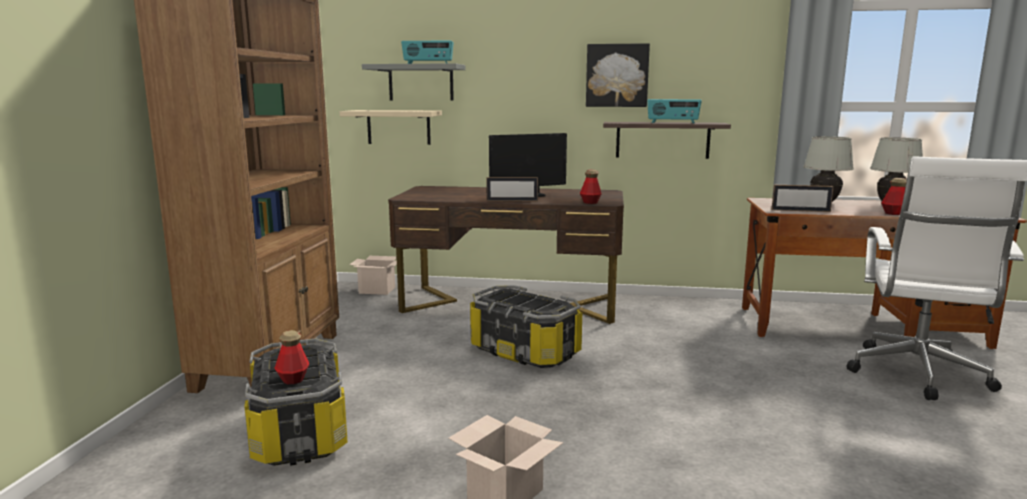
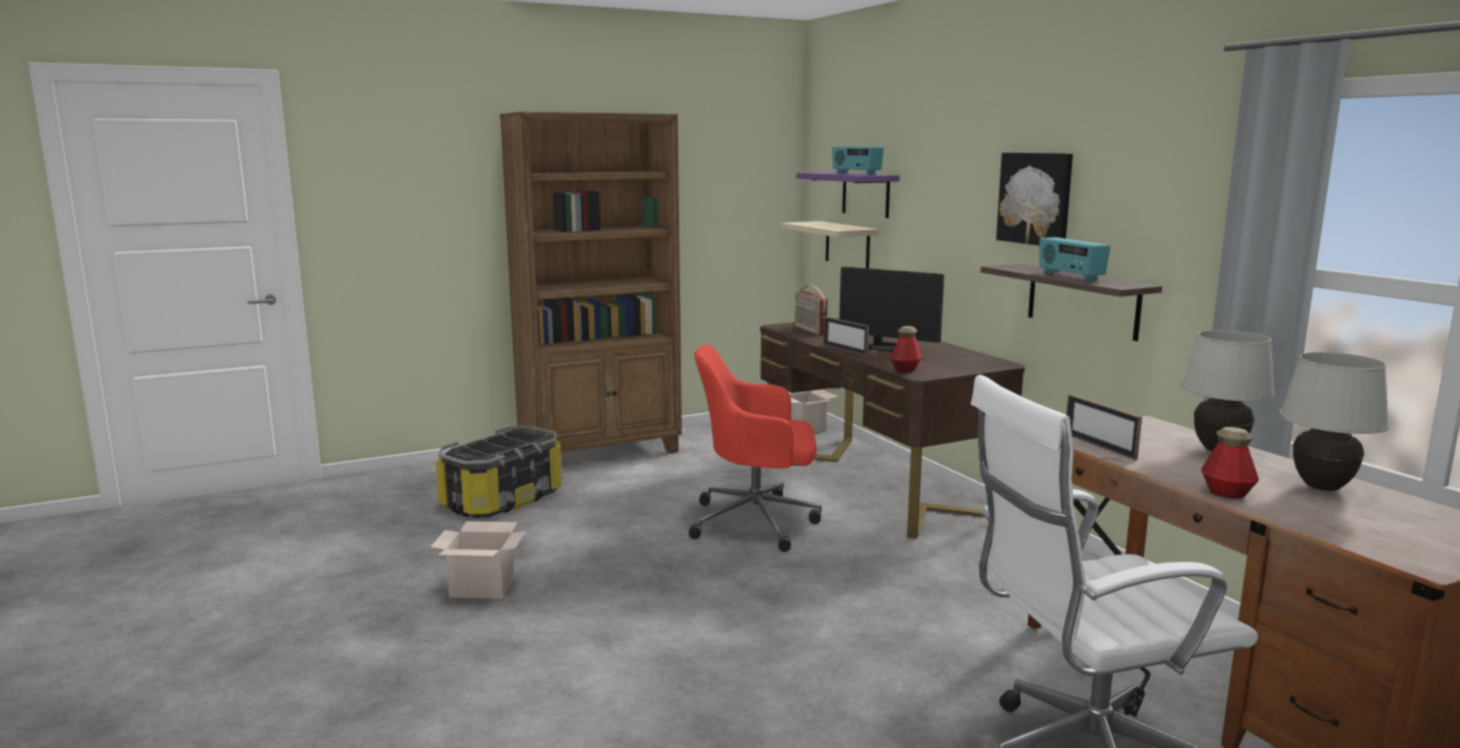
camera: 55 degrees right, 0 degrees up
bottle [274,330,310,384] -> none
grey shelf [362,63,466,101] -> purple shelf [796,172,900,218]
storage box [470,285,582,368] -> red office chair [689,345,822,552]
none -> radio [795,285,828,335]

